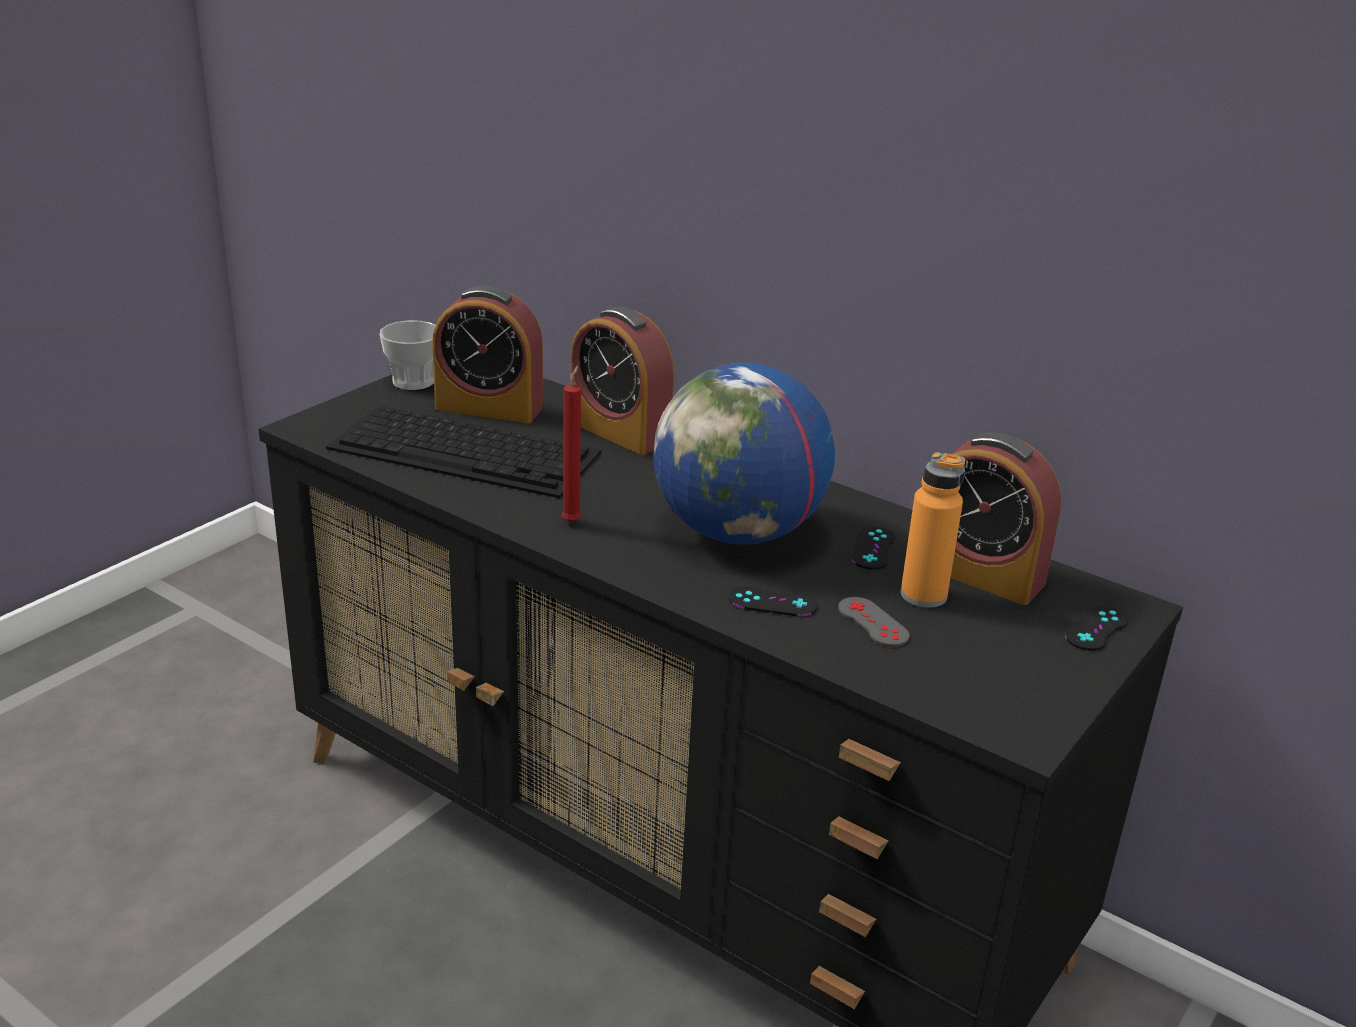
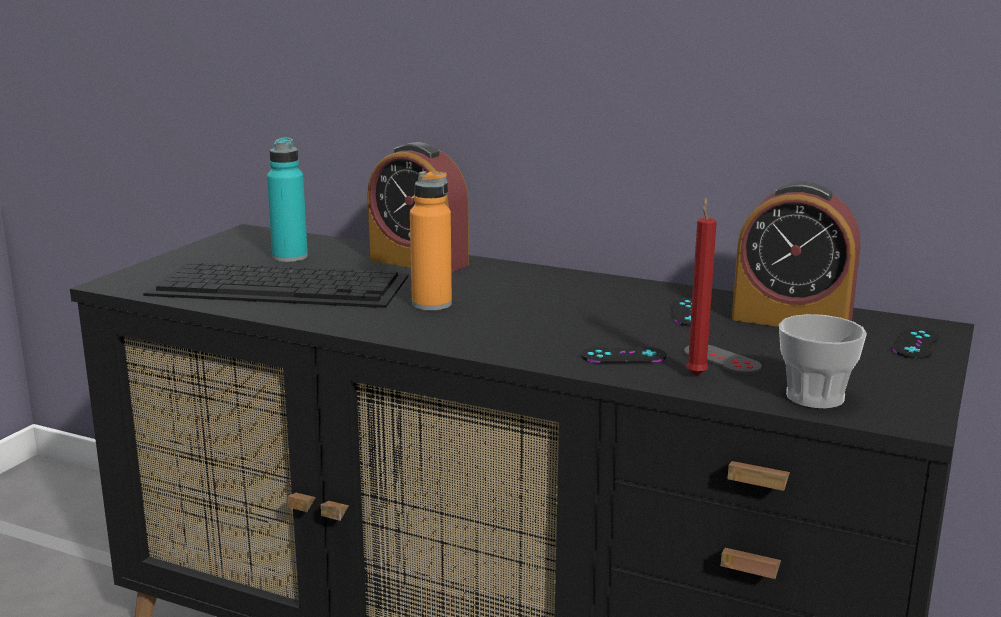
camera: 10 degrees left, 10 degrees down
cup [380,321,436,390] -> cup moved to [779,314,867,409]
alarm clock [432,286,543,423] -> turquoise bottle [267,137,308,262]
red candle [561,365,582,523] -> red candle moved to [686,197,717,376]
globe [653,363,835,545] -> none
orange bottle [901,452,965,608] -> orange bottle moved to [410,171,452,311]

